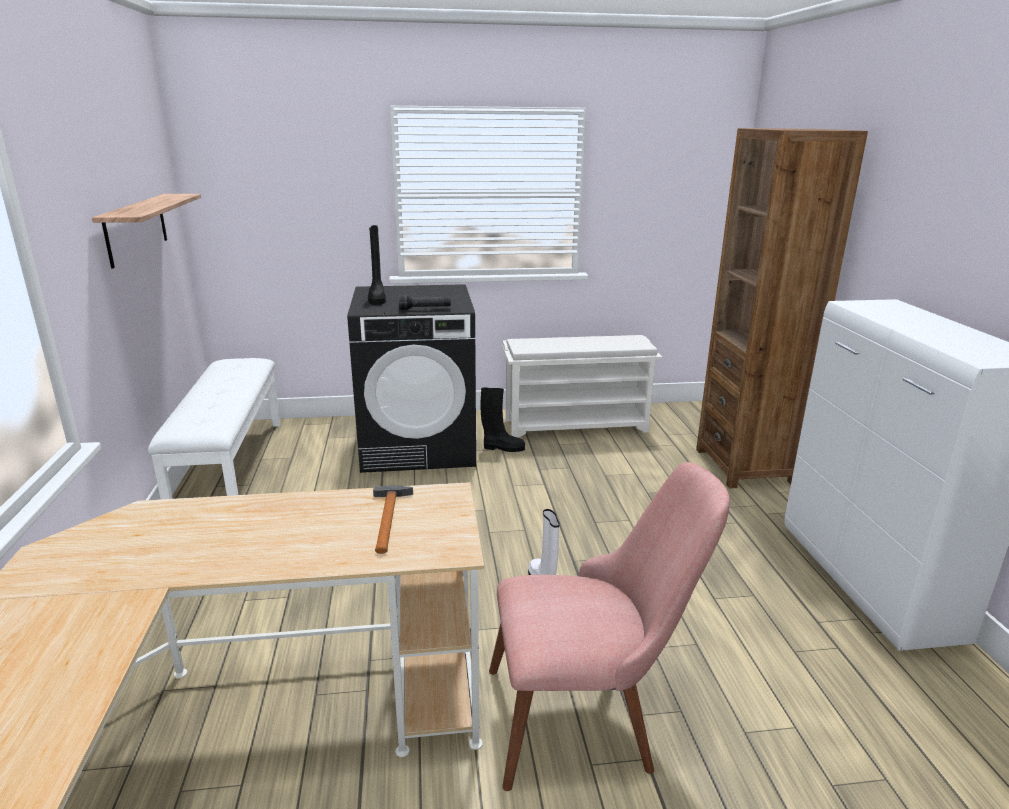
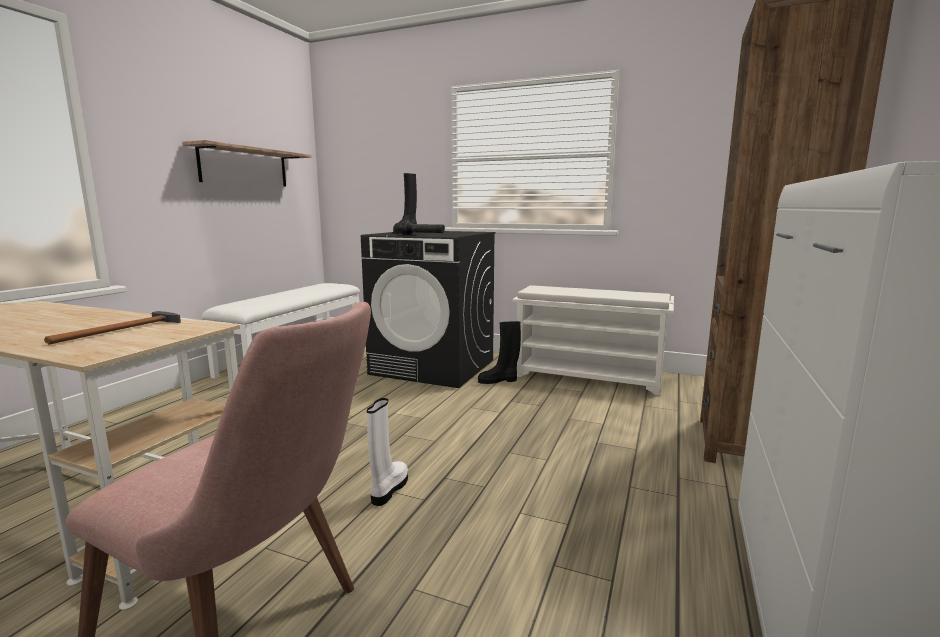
camera: 30 degrees right, 10 degrees down
black boot [480,388,525,452] -> black boot turned 135 degrees clockwise [478,321,521,384]

